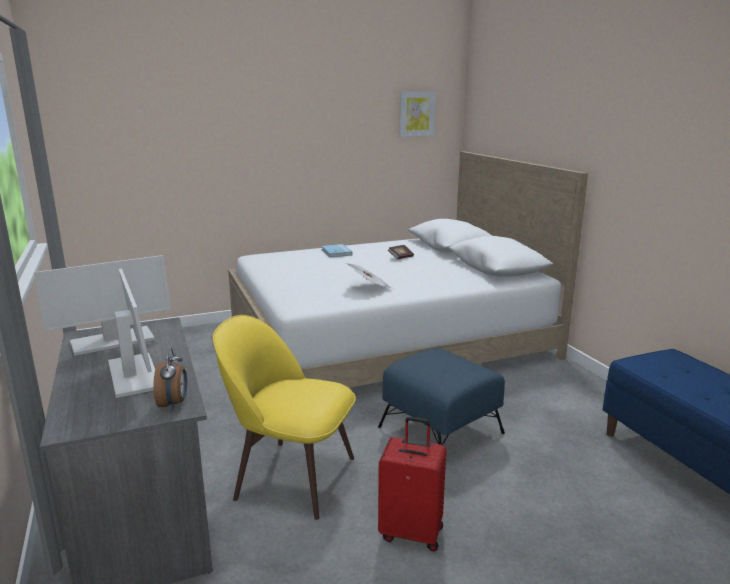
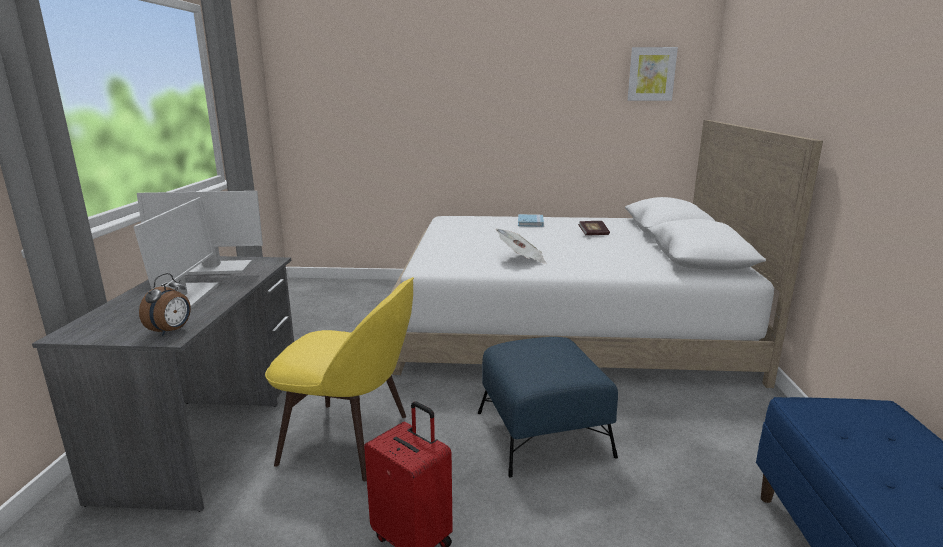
camera: 25 degrees right, 0 degrees up
yellow chair [213,315,356,520] -> yellow chair turned 150 degrees clockwise [265,277,414,481]

